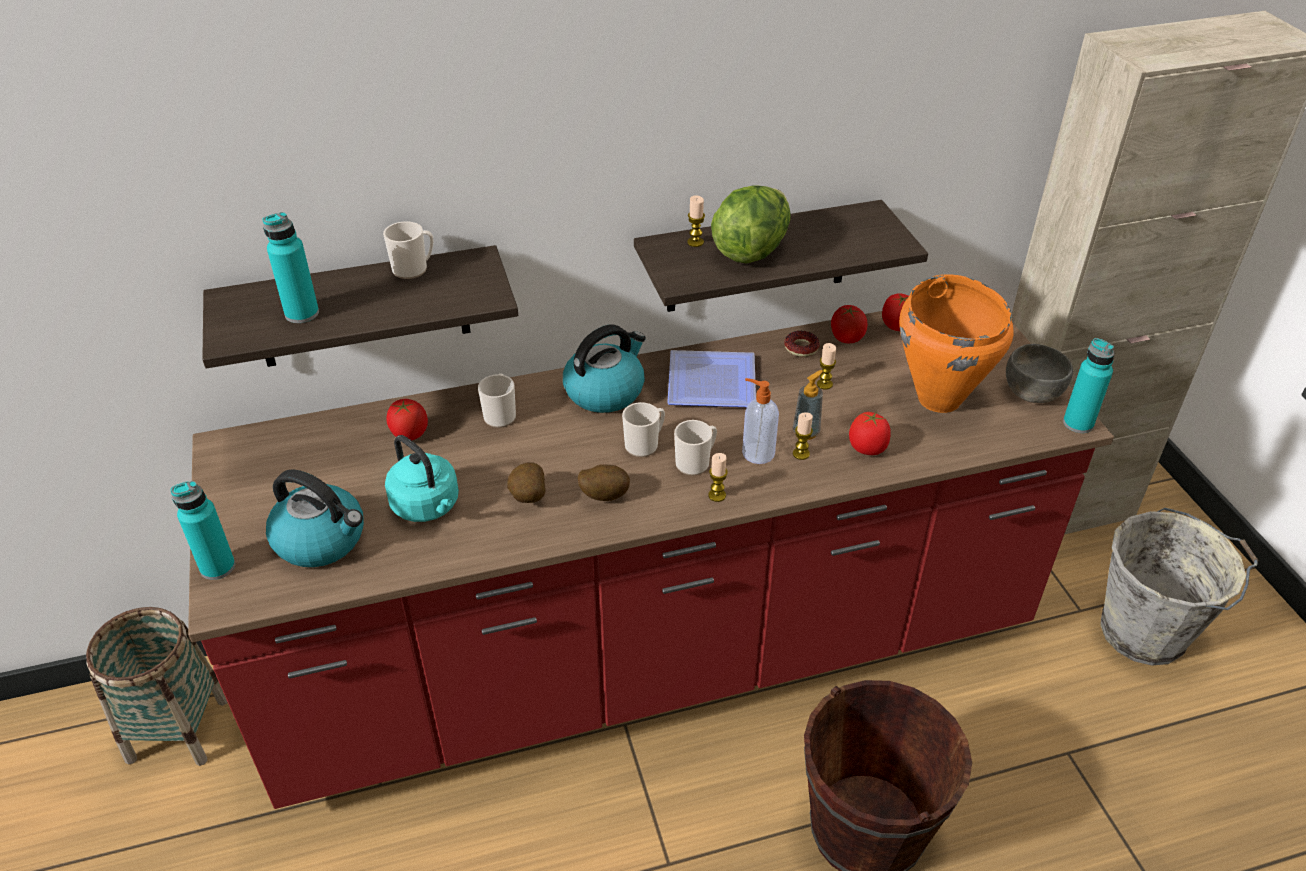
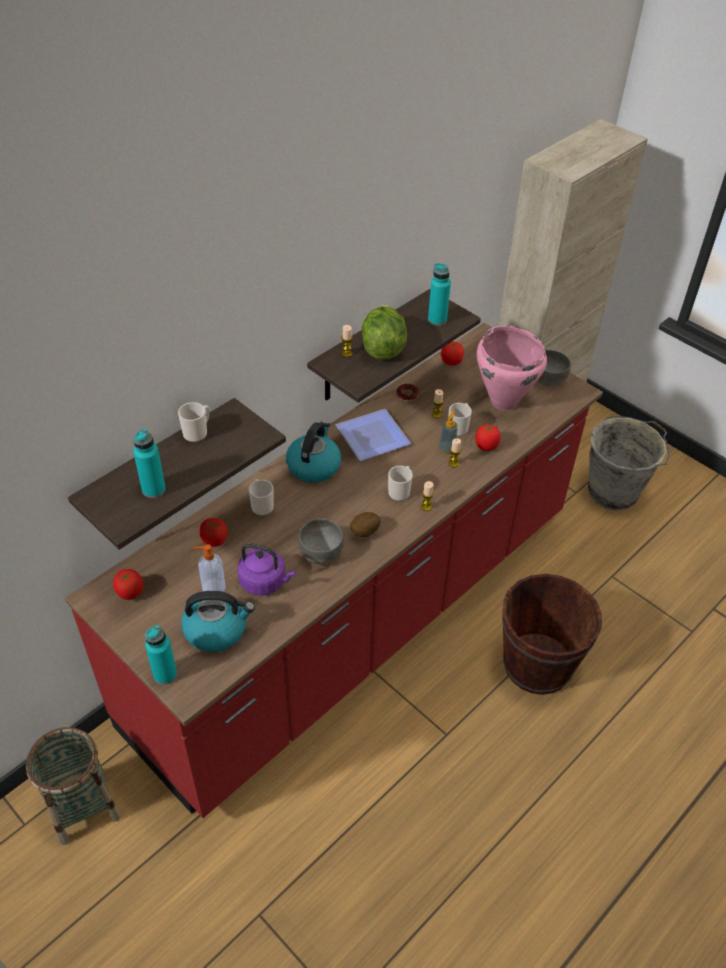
camera: 30 degrees left, 5 degrees up
turquoise kettle [385,435,459,522] -> purple kettle [237,543,296,596]
potato [507,462,546,503] -> grey bowl [298,518,344,564]
mug [622,402,665,457] -> mug moved to [448,403,472,436]
soap dispenser [742,378,779,464] -> soap dispenser moved to [193,545,226,592]
tomato [831,305,867,343] -> tomato moved to [113,569,144,600]
orange cooking pot [899,274,1014,413] -> pink cooking pot [477,326,547,410]
turquoise bottle [1063,338,1115,433] -> turquoise bottle moved to [428,263,451,326]

